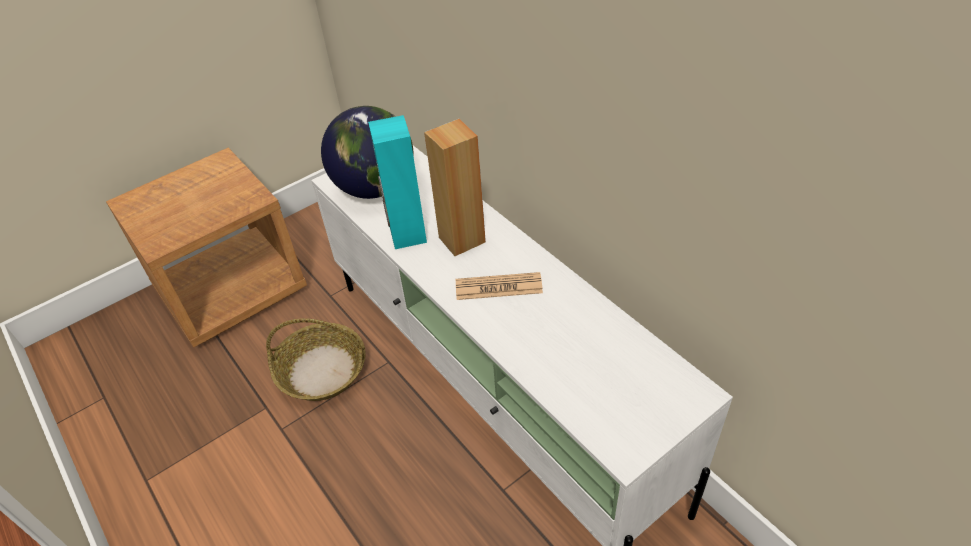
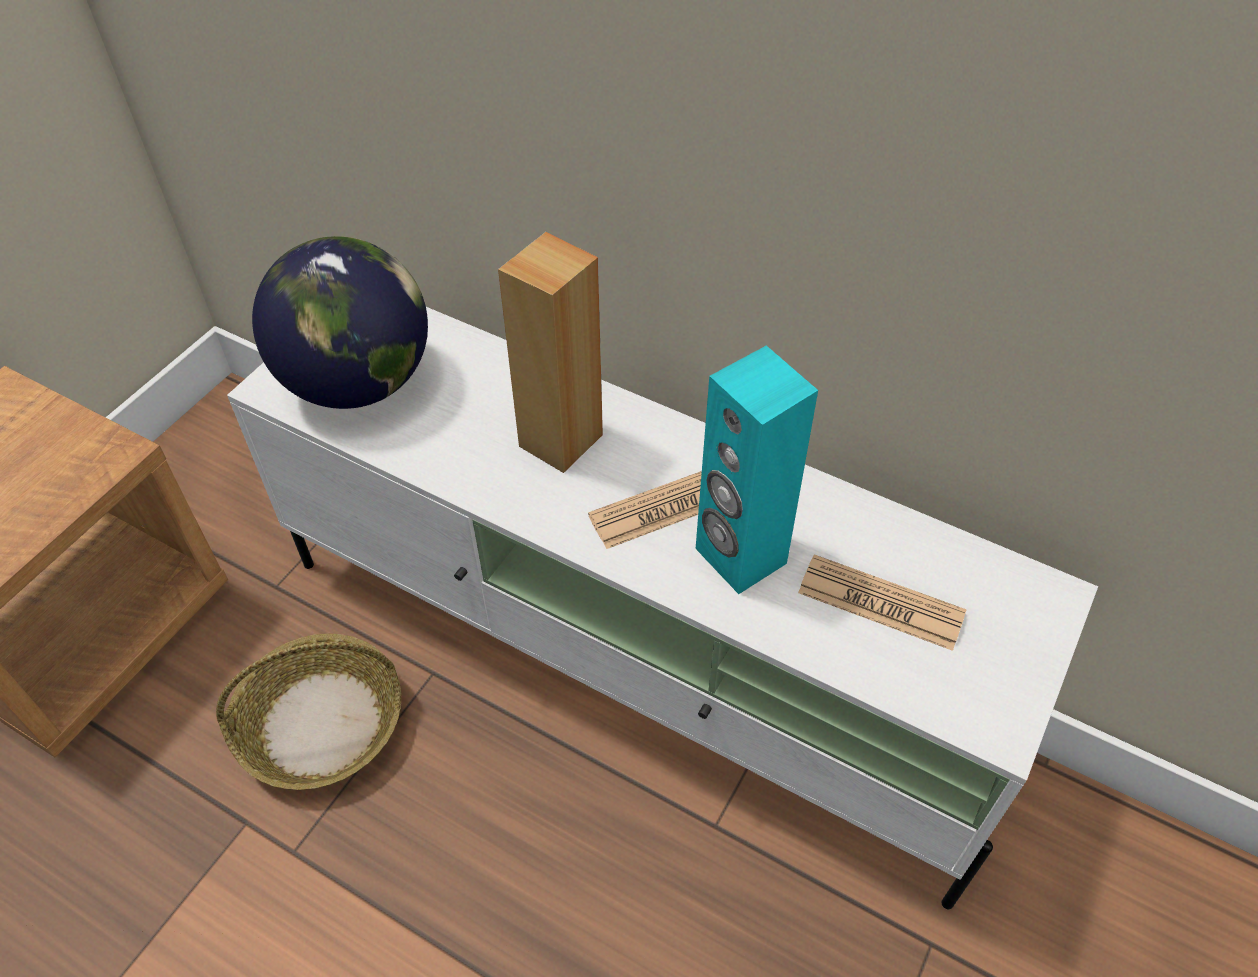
camera: 25 degrees left, 5 degrees up
turquoise speaker [368,115,427,249] -> turquoise speaker moved to [696,345,818,594]
none -> newspaper [798,554,967,651]

